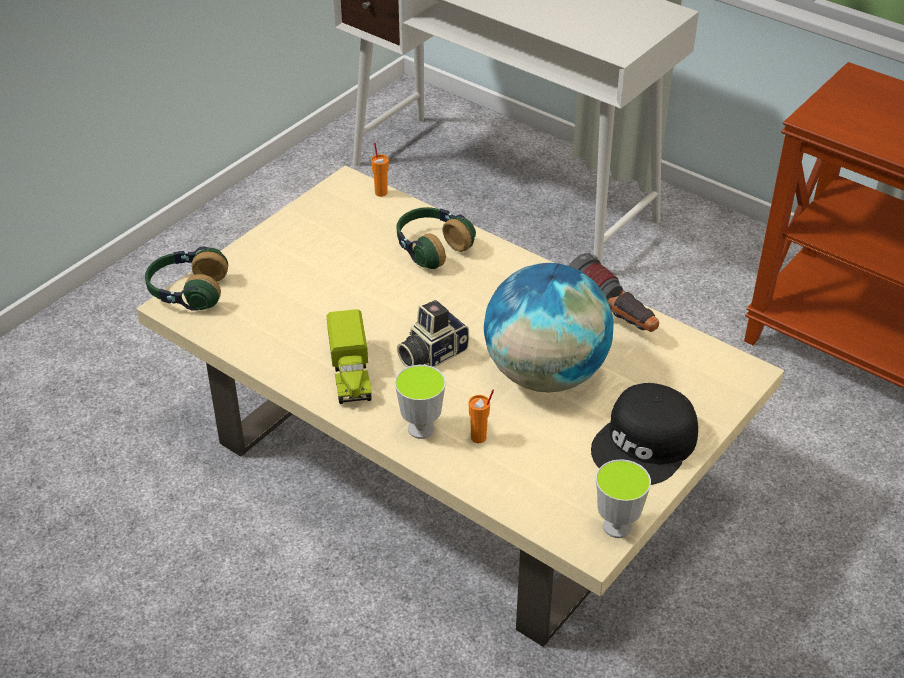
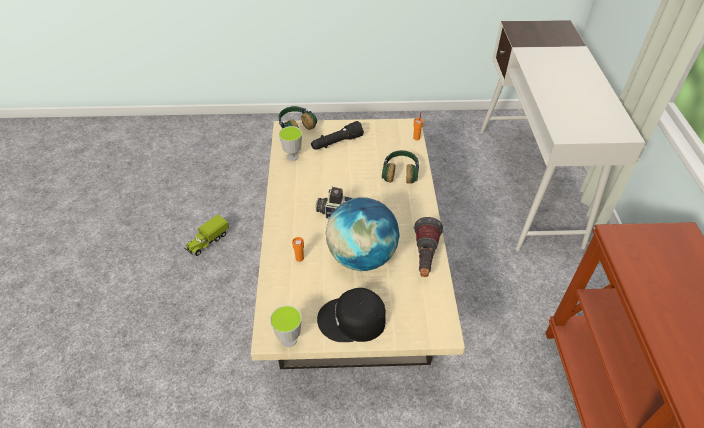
camera: 50 degrees right, 5 degrees up
toy truck [326,309,372,404] -> toy truck moved to [185,214,229,256]
cup [395,365,446,439] -> cup moved to [279,126,302,161]
none -> black flashlight [311,121,364,150]

